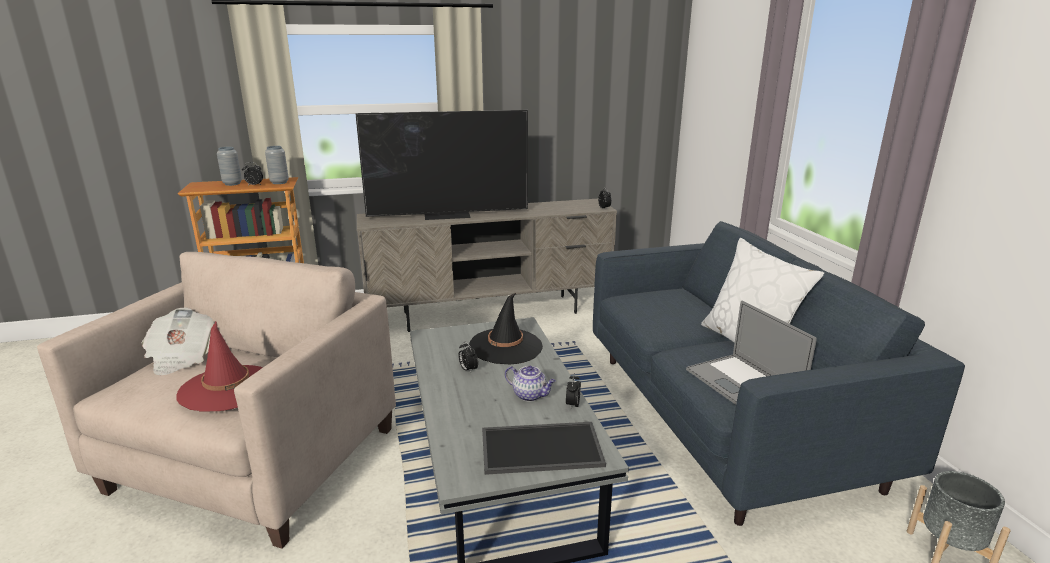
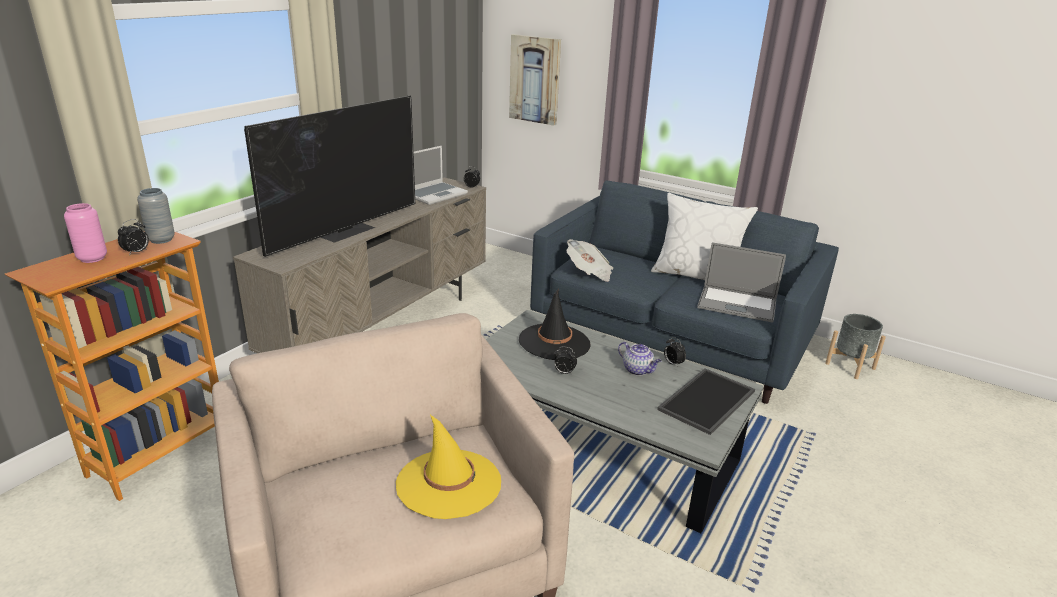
camera: 45 degrees left, 5 degrees up
newspaper [141,307,215,376] -> newspaper moved to [566,239,613,282]
red hat [176,322,263,411] -> yellow hat [396,415,501,519]
grey vase [217,147,242,186] -> pink vase [64,203,107,263]
teapot [505,366,556,402] -> teapot turned 60 degrees clockwise [618,342,661,375]
none -> laptop [413,146,468,205]
none -> picture [509,34,561,126]

